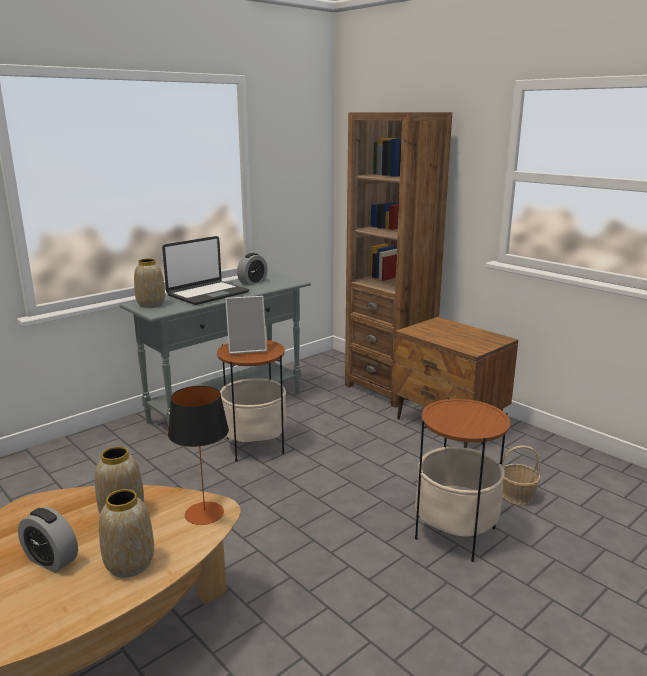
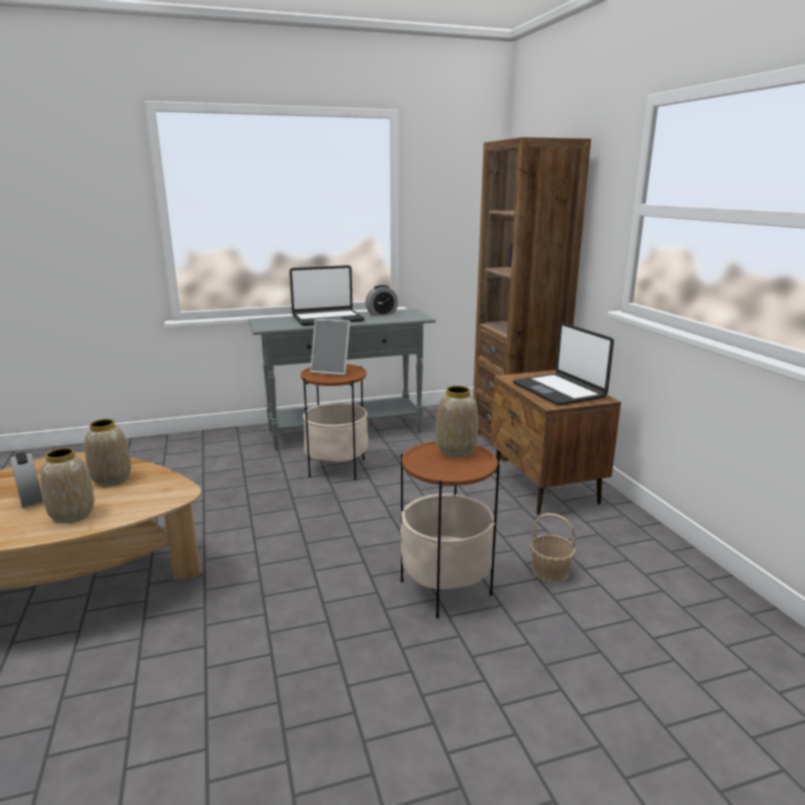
camera: 25 degrees right, 0 degrees up
vase [134,259,165,308] -> vase moved to [436,386,478,457]
table lamp [168,386,229,525] -> none
none -> laptop [513,323,614,405]

